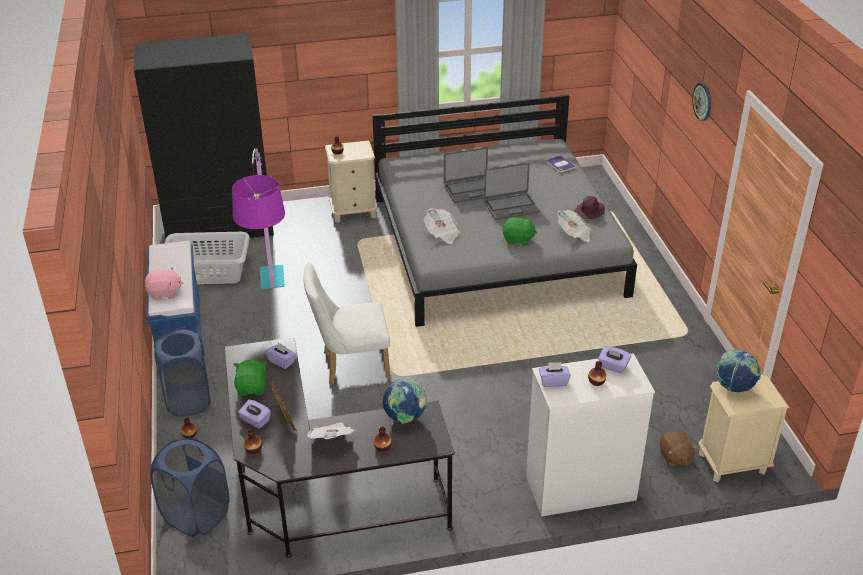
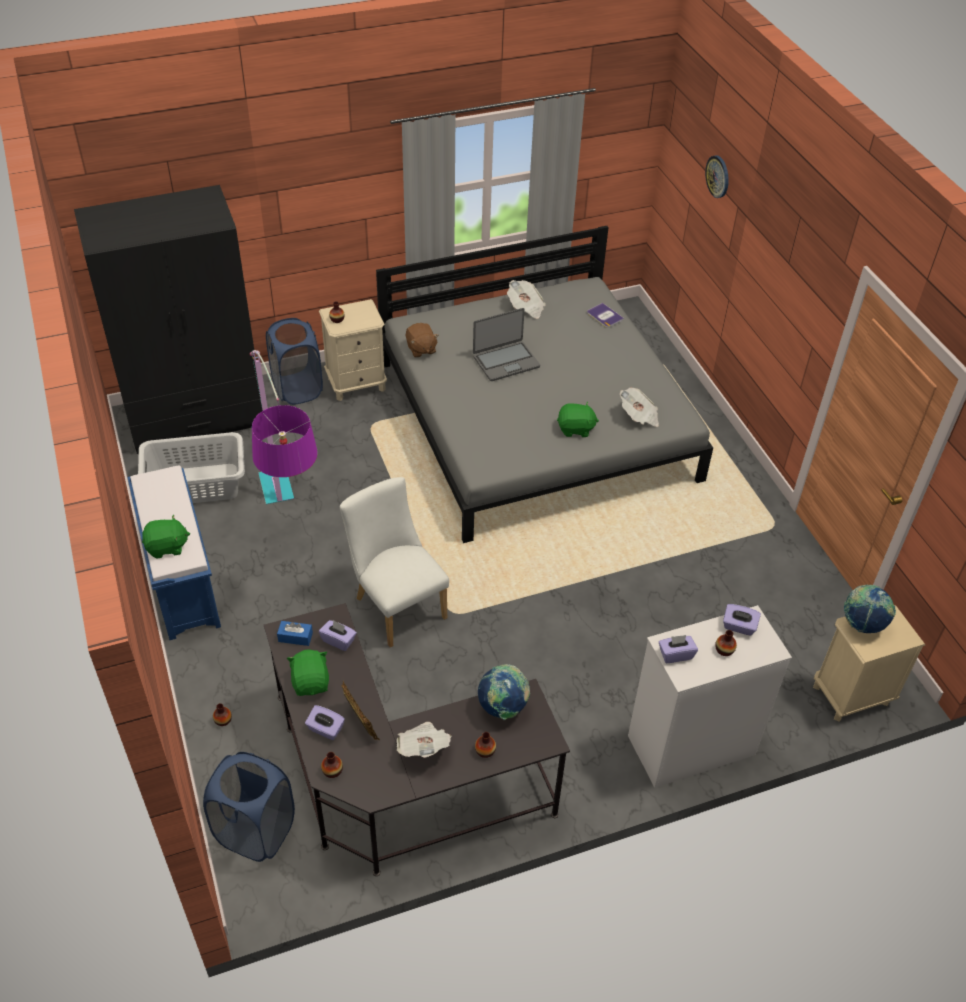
camera: 10 degrees left, 10 degrees up
pink plush toy [145,267,183,300] -> green plush toy [142,515,190,558]
blue laundry basket [154,328,211,417] -> blue laundry basket moved to [266,318,323,405]
white chair [303,263,390,385] -> white chair turned 75 degrees clockwise [340,477,449,647]
newspaper [424,208,461,244] -> newspaper moved to [507,280,546,319]
laptop [484,162,540,220] -> none
purple hat [574,196,605,219] -> none
brown plush toy [660,431,697,468] -> brown plush toy moved to [406,323,439,358]
wall clock [692,83,711,121] -> wall clock moved to [705,155,729,198]
none -> blue tissue box [277,621,313,646]

